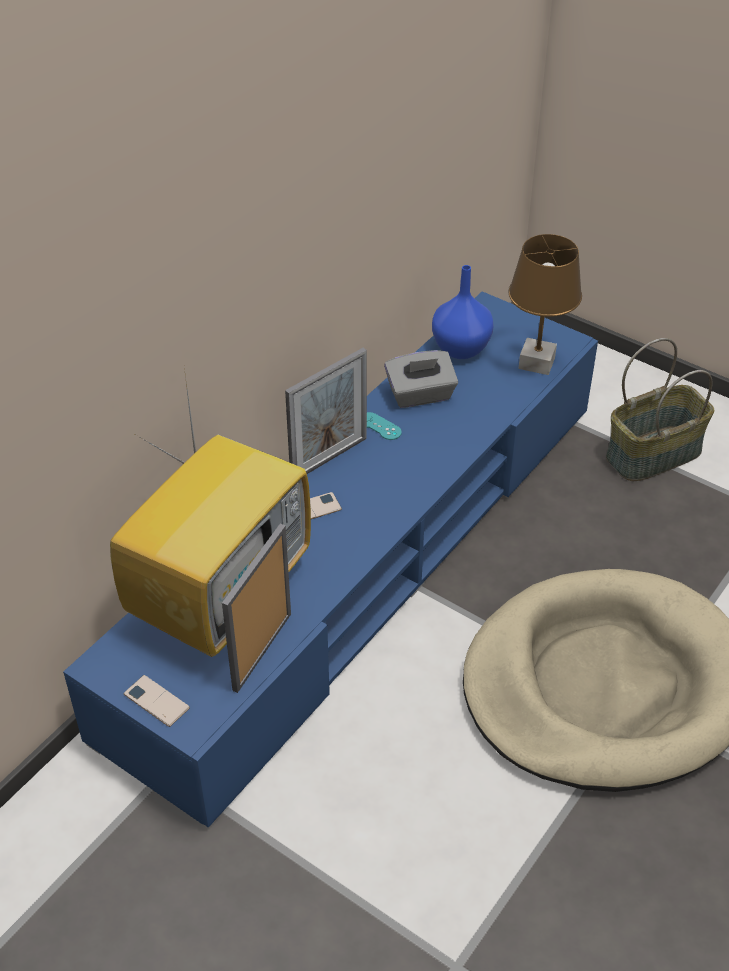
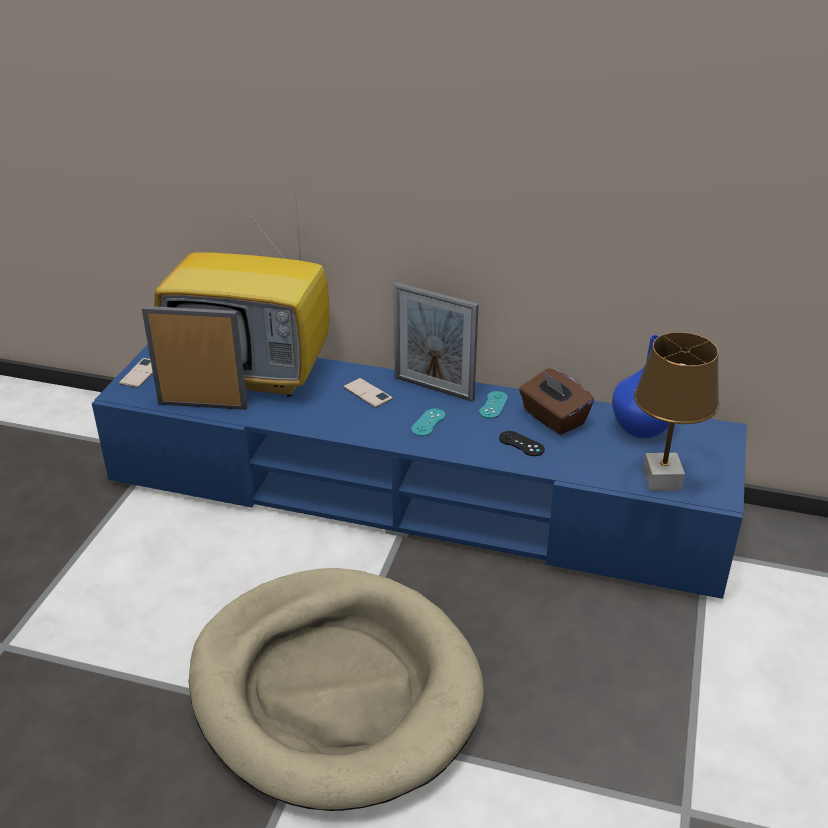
camera: 70 degrees right, 10 degrees down
grey tissue box [384,350,458,408] -> brown tissue box [519,368,594,435]
basket [606,338,715,481] -> none
none -> turquoise game controller [411,408,445,436]
none -> black game controller [499,431,545,456]

